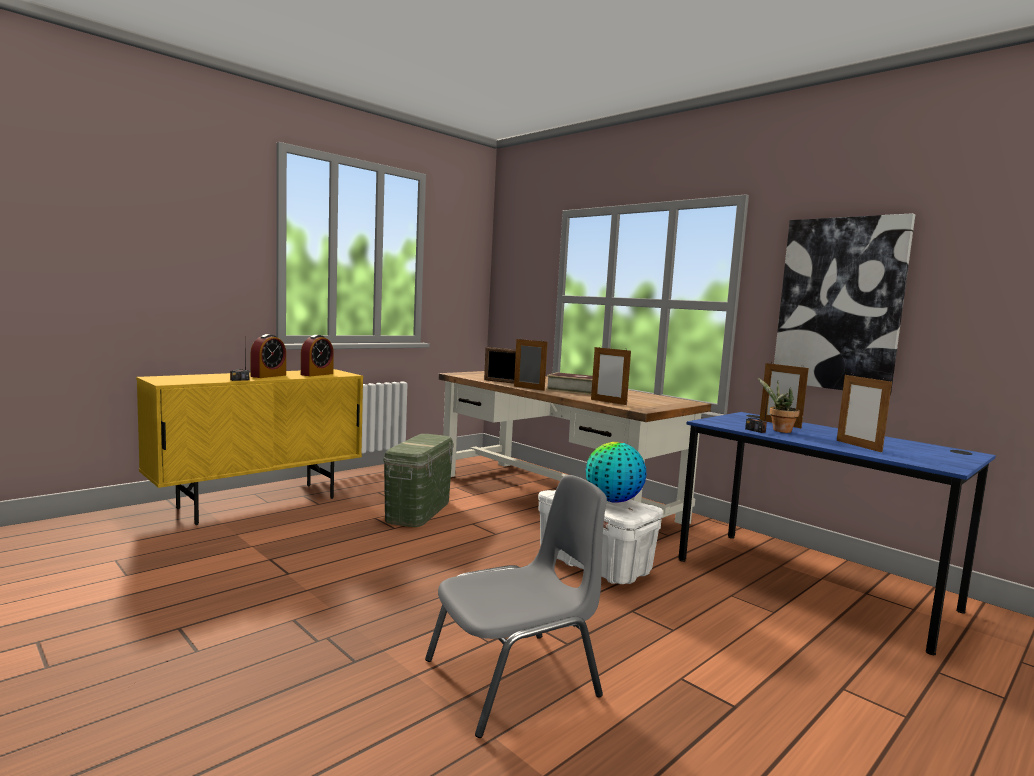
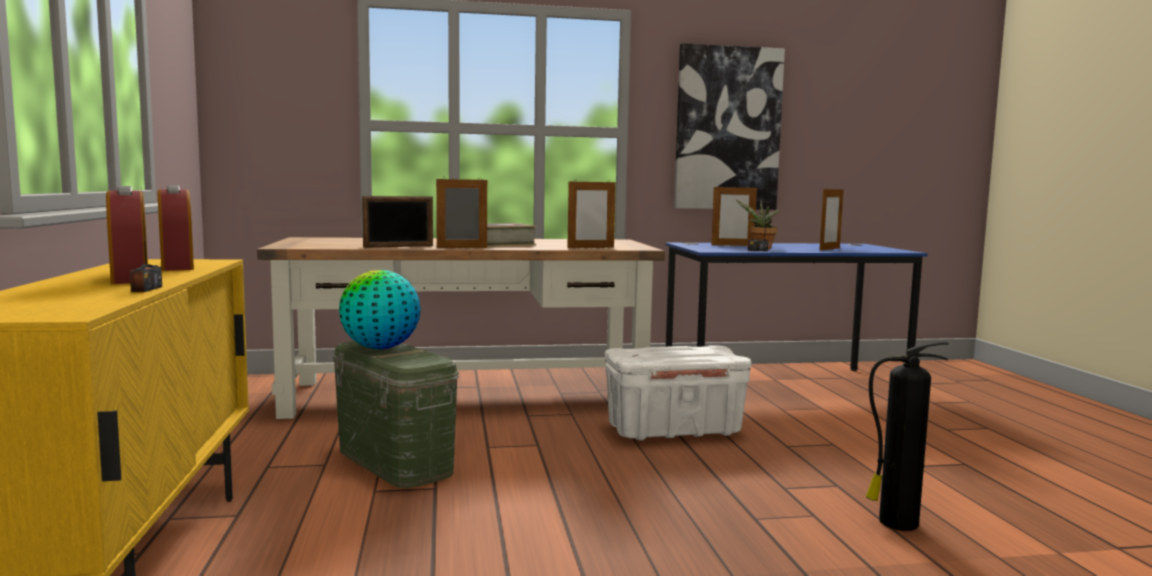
camera: 55 degrees left, 0 degrees up
grey chair [425,475,607,738] -> fire extinguisher [865,342,949,531]
globe [586,442,647,503] -> globe moved to [339,270,421,349]
picture frame [837,373,892,453] -> picture frame turned 60 degrees counterclockwise [820,188,844,251]

